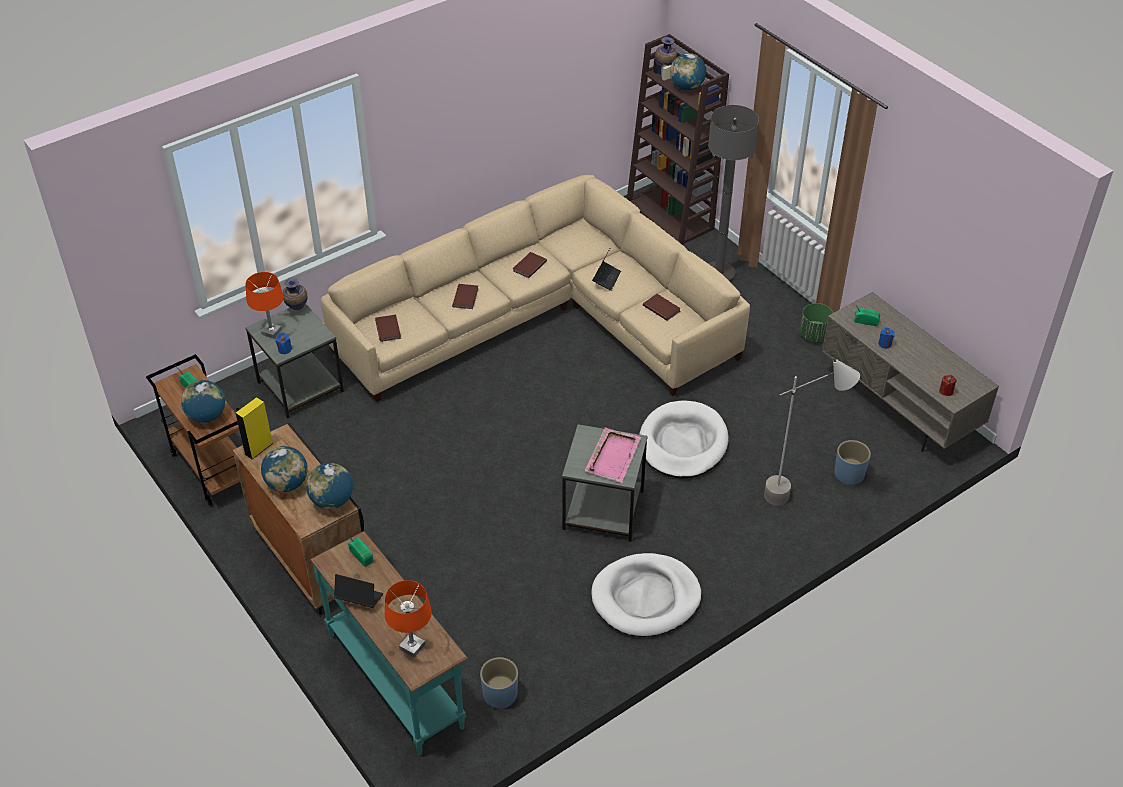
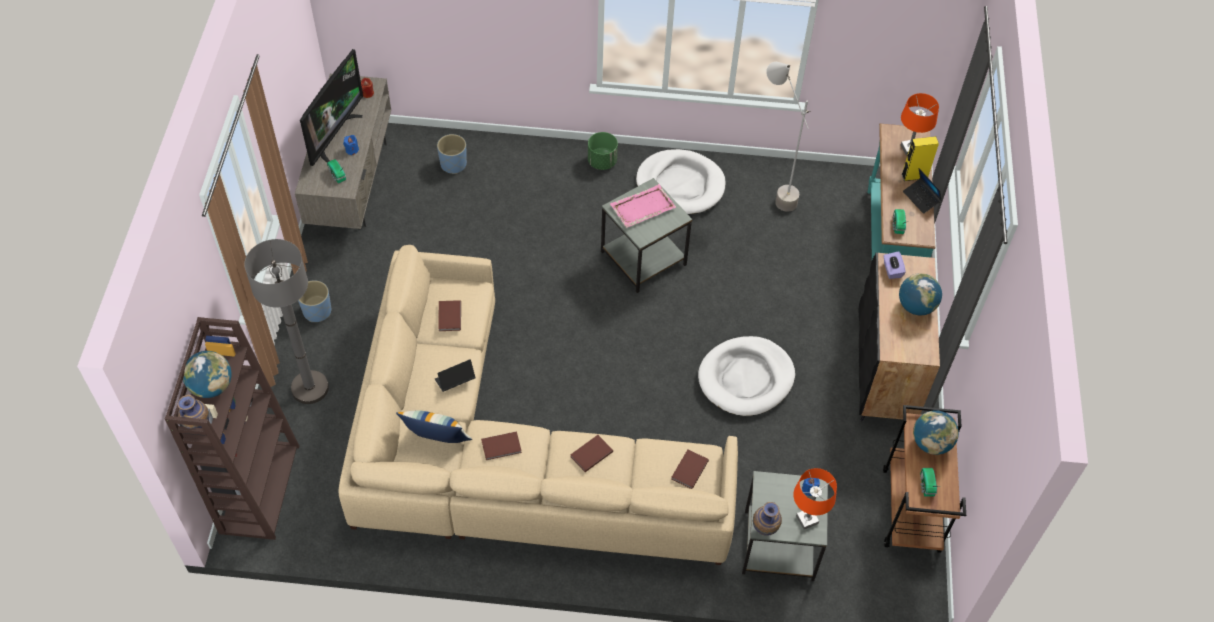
camera: 140 degrees left, 10 degrees up
yellow speaker [236,397,273,459] -> yellow speaker moved to [902,136,939,181]
globe [306,463,353,509] -> purple tissue box [883,251,906,279]
blue planter [480,657,518,709] -> blue planter moved to [298,280,331,322]
white dog bed [639,401,729,478] -> white dog bed moved to [698,336,795,416]
grey floor lamp [764,358,860,506] -> grey floor lamp moved to [766,62,811,212]
green planter [800,303,833,342] -> green planter moved to [588,132,618,170]
none -> television [300,49,363,166]
none -> pillow [396,411,472,443]

